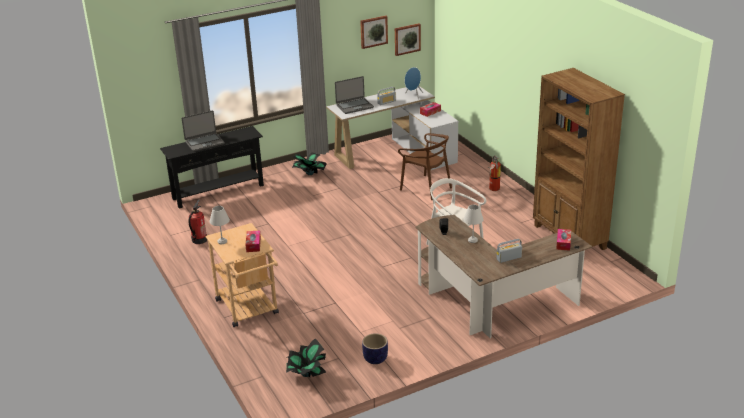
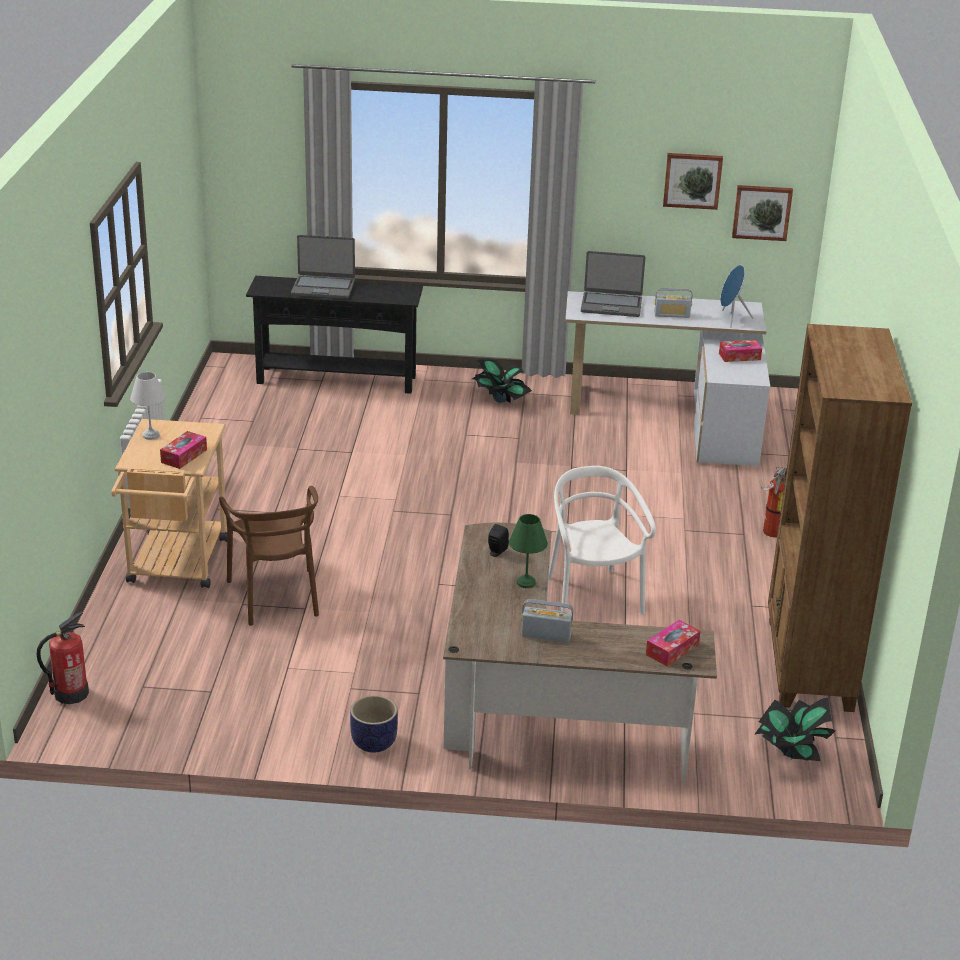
camera: 30 degrees right, 0 degrees up
fire extinguisher [189,199,207,244] -> fire extinguisher moved to [37,611,89,704]
potted plant [286,338,326,377] -> potted plant moved to [754,698,835,761]
planter [362,333,388,364] -> planter moved to [350,695,398,753]
brown chair [398,133,452,200] -> brown chair moved to [219,486,319,626]
white table lamp [463,205,484,243] -> green table lamp [509,514,548,588]

